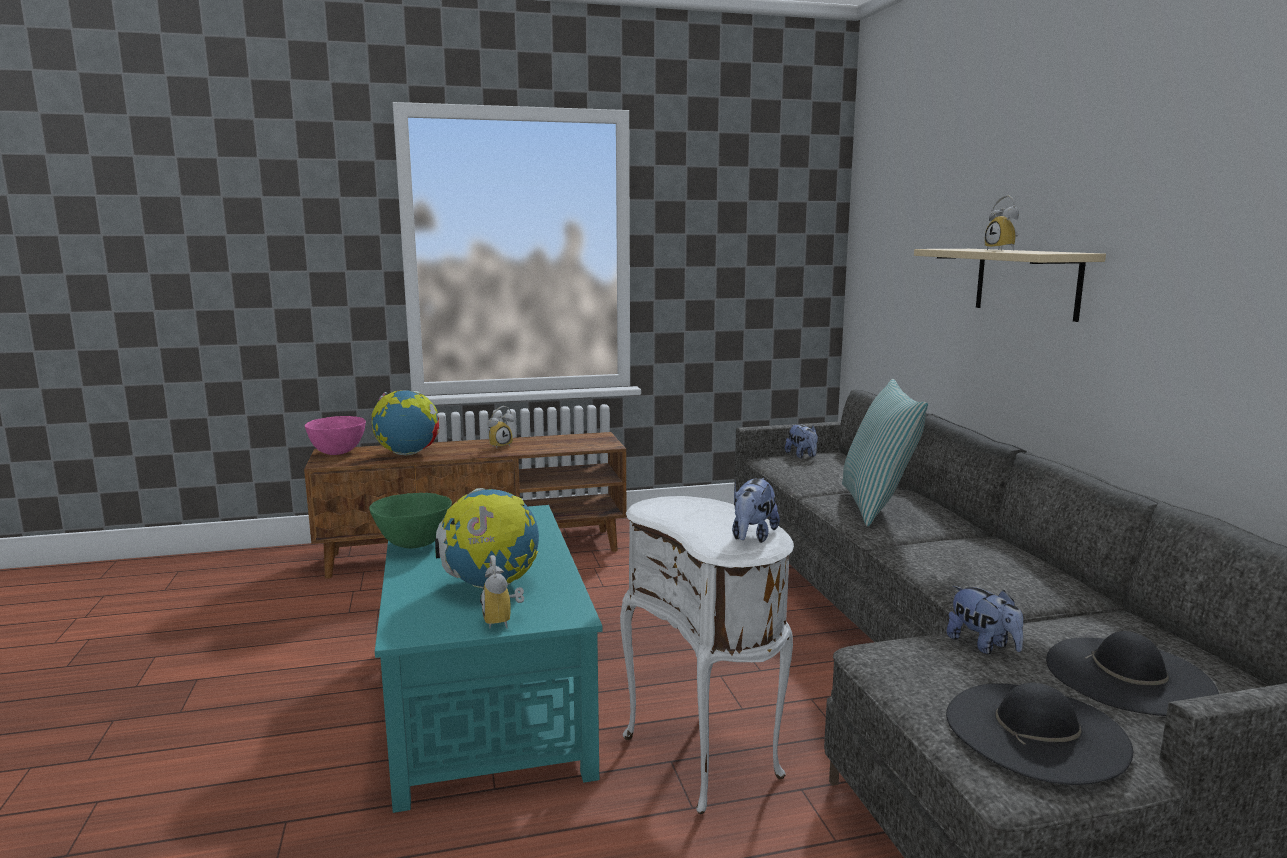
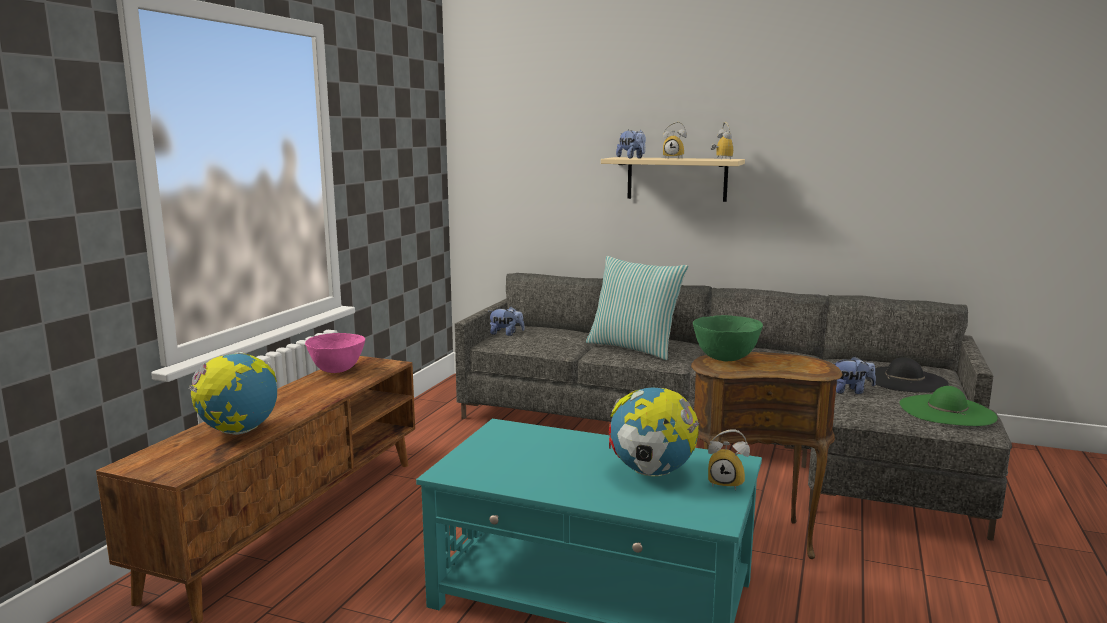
camera: 55 degrees left, 0 degrees up
pink bowl [305,416,366,455] -> pink bowl moved to [305,333,365,373]
green bowl [369,493,452,548] -> green bowl moved to [693,315,763,361]
alarm clock [488,406,514,448] -> alarm clock moved to [711,122,733,160]
white side table [620,496,794,814] -> brown side table [691,352,842,559]
plush toy [732,478,780,543] -> plush toy moved to [616,130,646,159]
black hat [946,683,1133,785] -> green hat [899,386,998,426]

